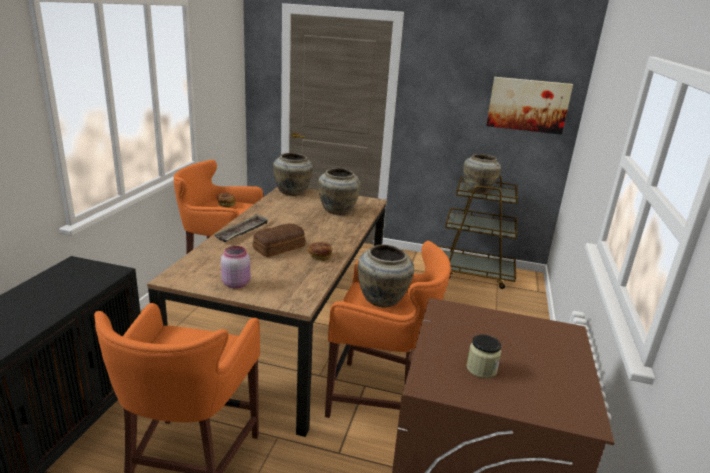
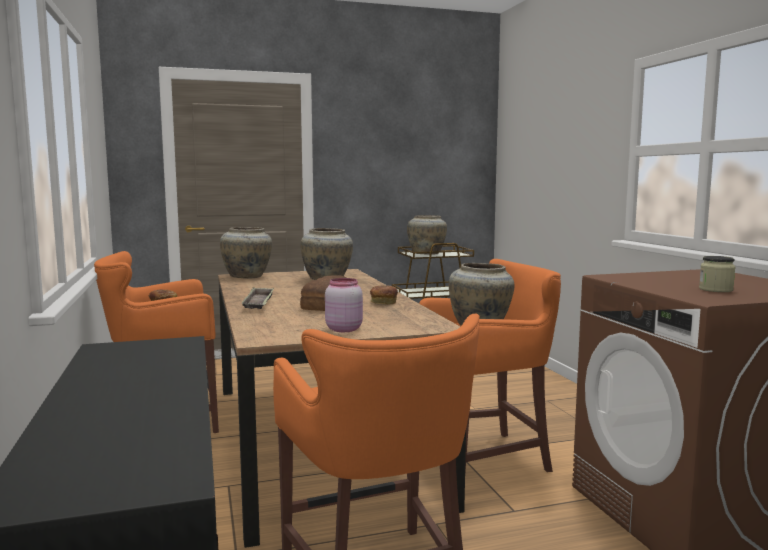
camera: 30 degrees left, 15 degrees down
picture [486,77,573,135] -> none

